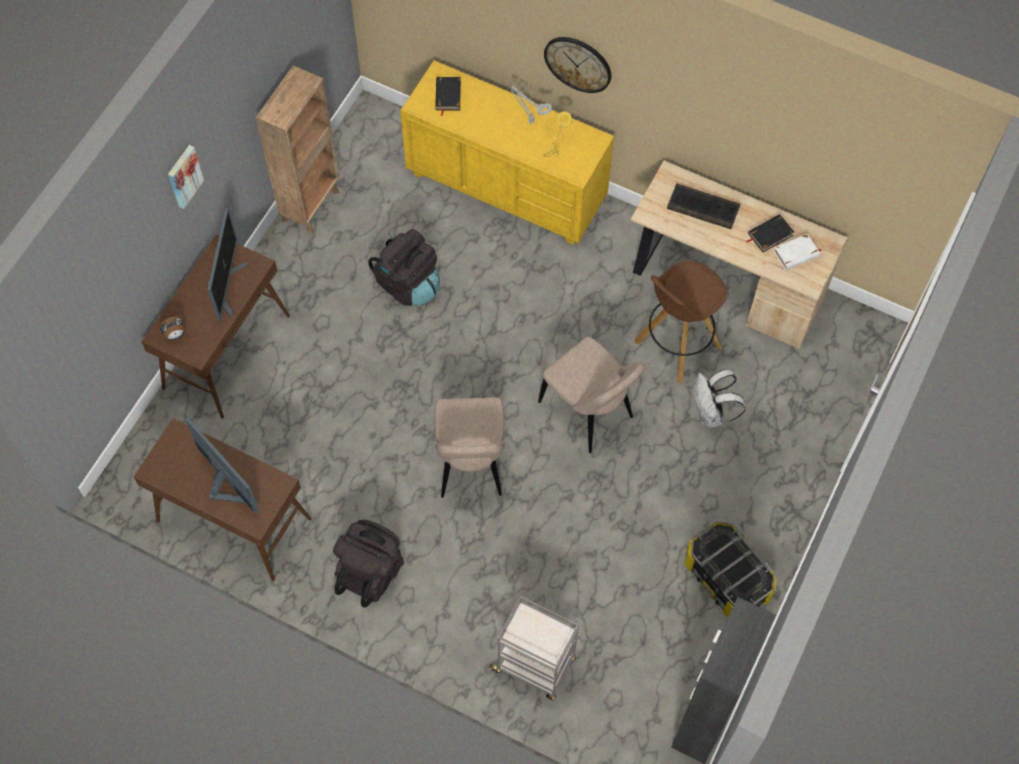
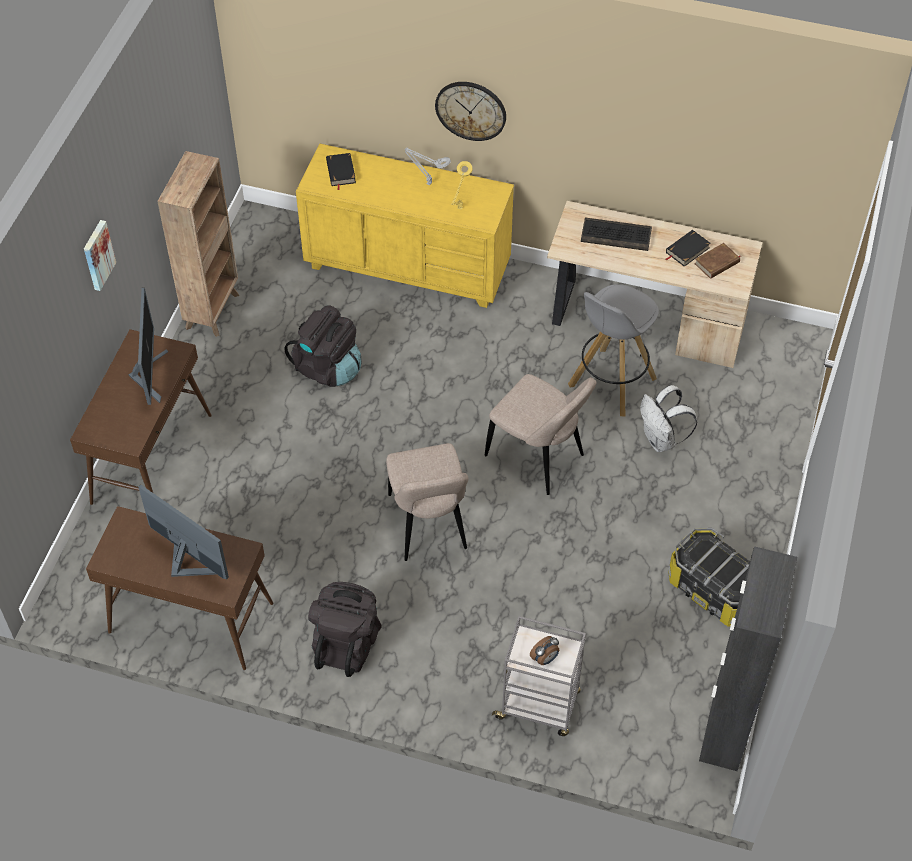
camera: 10 degrees left, 10 degrees down
alarm clock [158,316,185,341] -> alarm clock moved to [530,636,559,665]
brown stool [634,261,727,383] -> grey stool [568,284,659,417]
white book [774,234,822,270] -> brown book [694,243,741,279]

